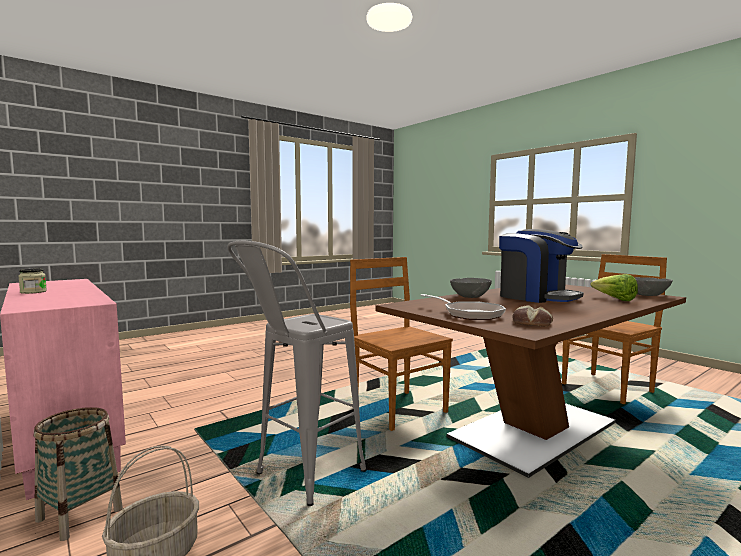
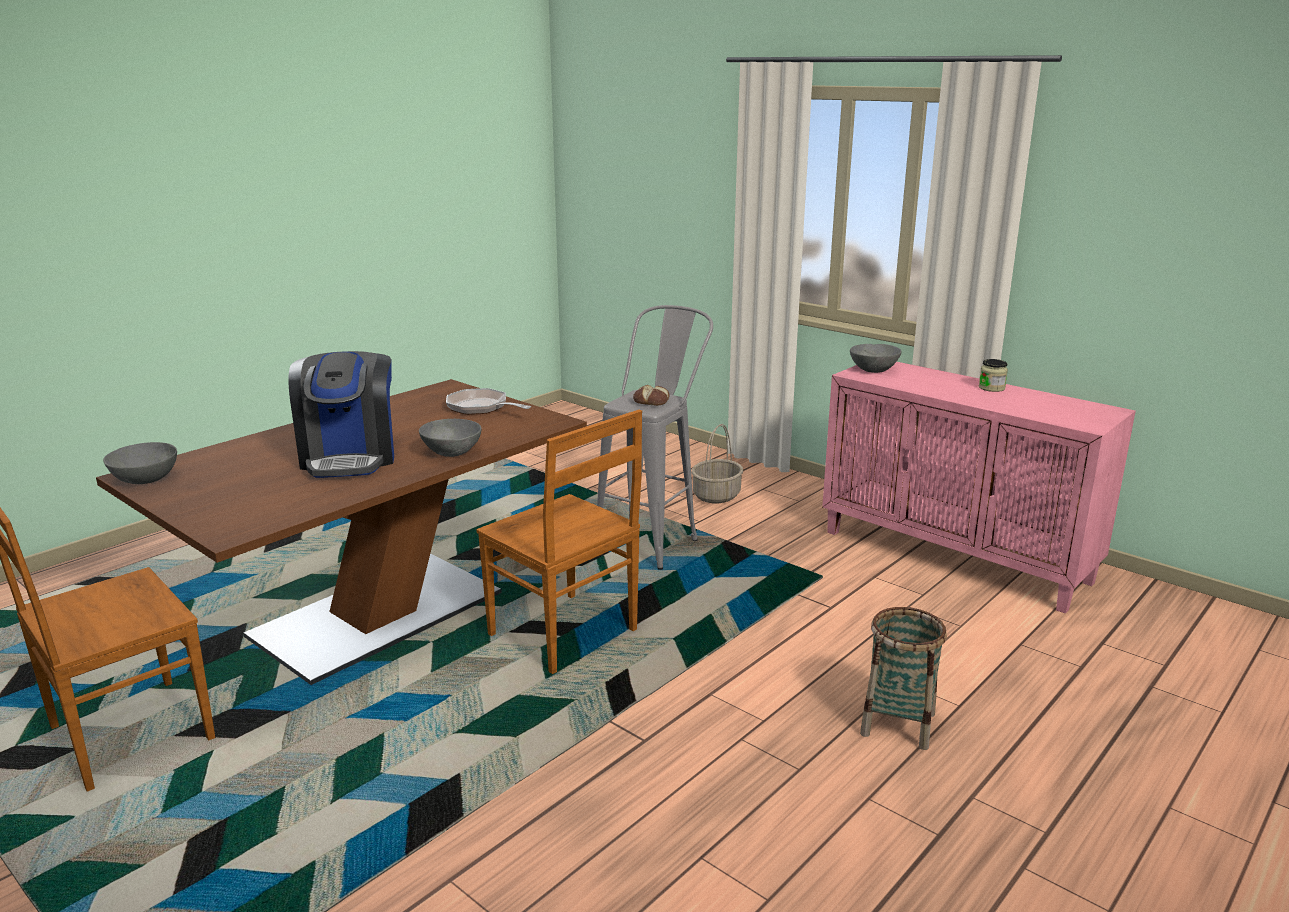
camera: 170 degrees right, 15 degrees up
basket [34,407,123,541] -> basket moved to [860,607,947,750]
coffee machine [499,229,583,303] -> coffee machine turned 135 degrees counterclockwise [288,351,394,478]
bread [513,305,553,326] -> bread moved to [633,385,670,406]
lettuce [591,274,638,301] -> none
none -> grey bowl [850,344,902,373]

